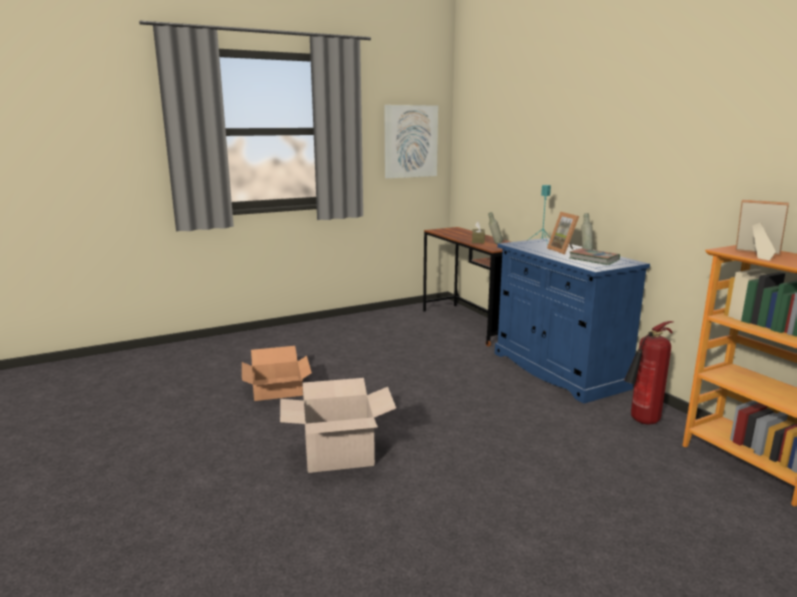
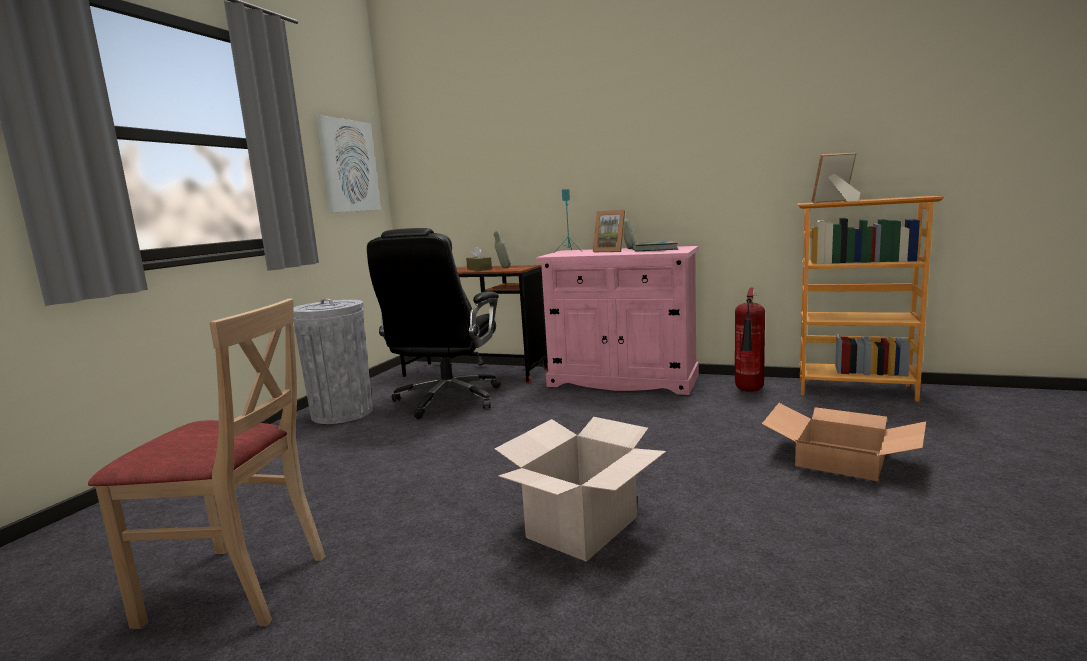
camera: 40 degrees left, 5 degrees down
cardboard box [242,346,312,401] -> cardboard box moved to [762,403,926,481]
blue cabinet [495,238,650,404] -> pink cabinet [536,246,699,395]
none -> beige chair [88,299,325,629]
none -> grey trash can [294,299,373,424]
none -> black office chair [367,228,501,419]

